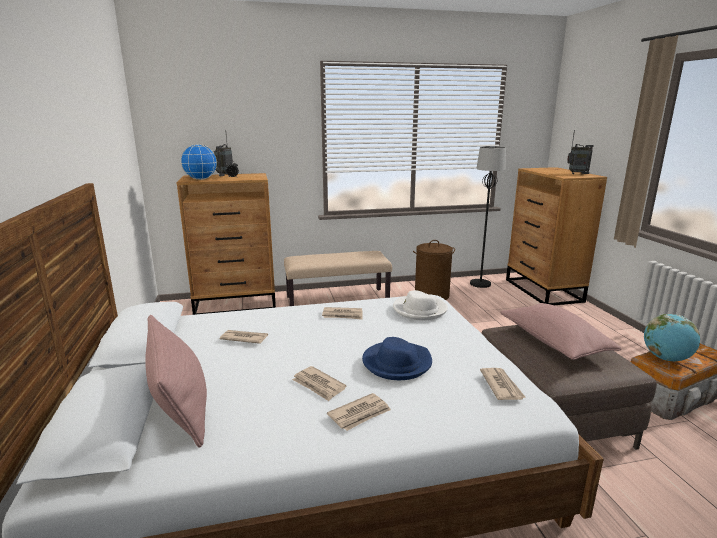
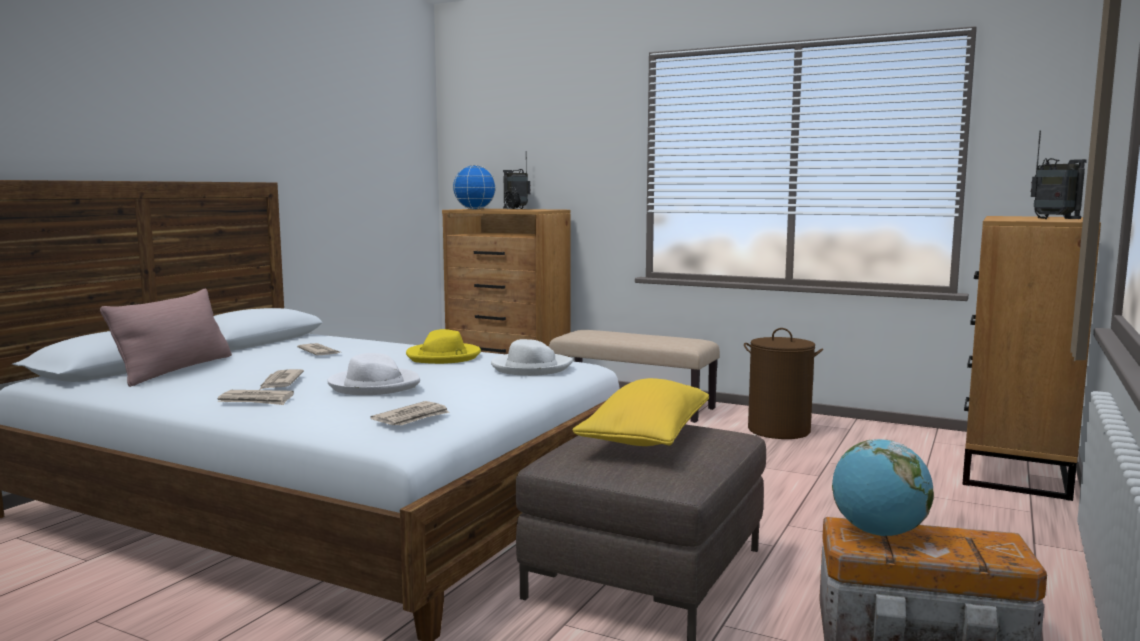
camera: 40 degrees right, 10 degrees down
newspaper [322,307,362,320] -> yellow hat [406,329,481,364]
blue hat [362,337,432,380] -> white hat [327,353,420,395]
black floor lamp [470,146,506,288] -> none
pink pillow [500,303,621,360] -> yellow pillow [573,378,709,446]

